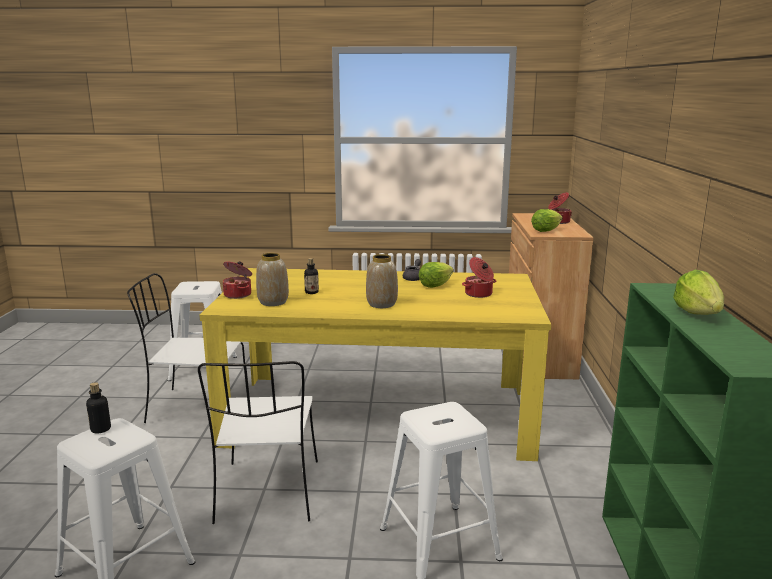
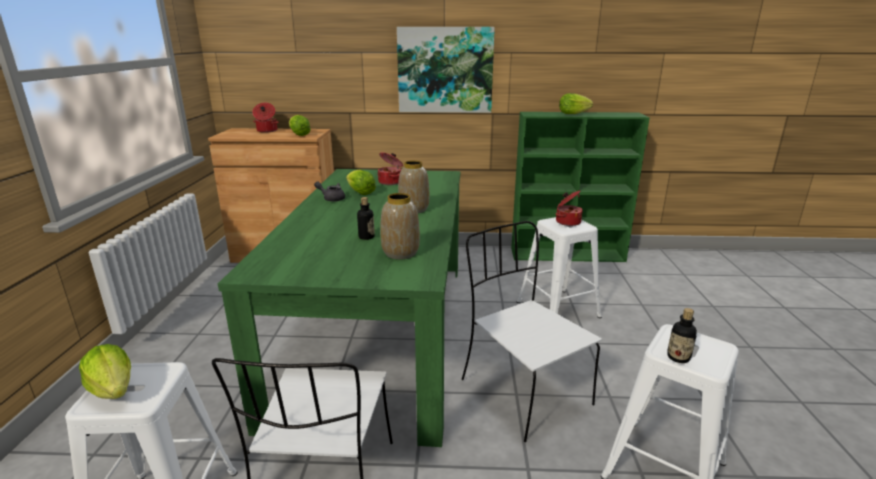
camera: 90 degrees left, 5 degrees up
white chair [198,361,318,524] -> white chair turned 120 degrees counterclockwise [462,221,602,442]
yellow dining table [199,268,551,461] -> green dining table [218,169,460,447]
cooking pot [223,261,252,299] -> cooking pot moved to [556,190,583,226]
none -> lettuce [79,344,131,399]
none -> picture [397,27,495,113]

